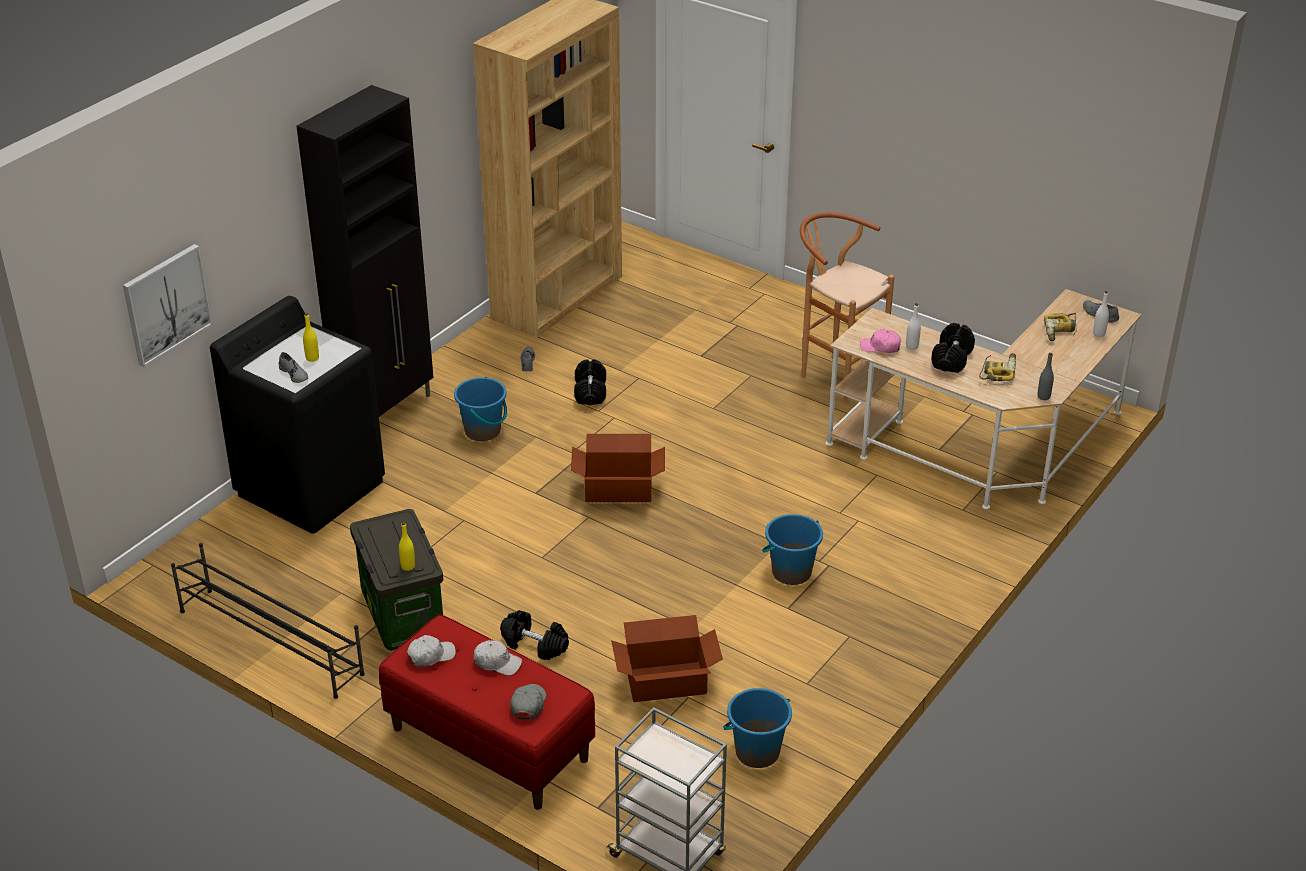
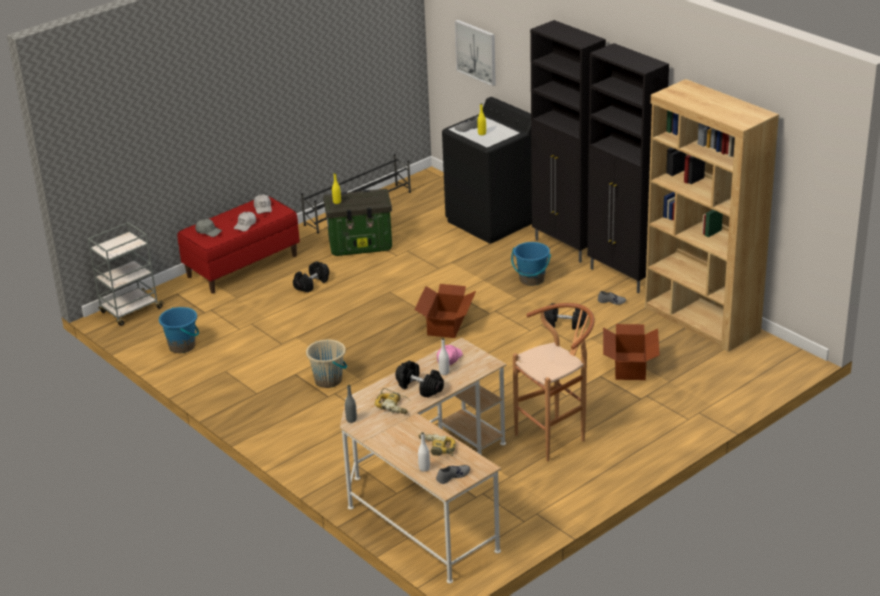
camera: 105 degrees right, 5 degrees down
cardboard box [611,615,723,702] -> cardboard box moved to [603,324,660,380]
blue bucket [762,514,823,585] -> beige bucket [306,340,347,388]
none -> black cabinet [587,43,669,293]

